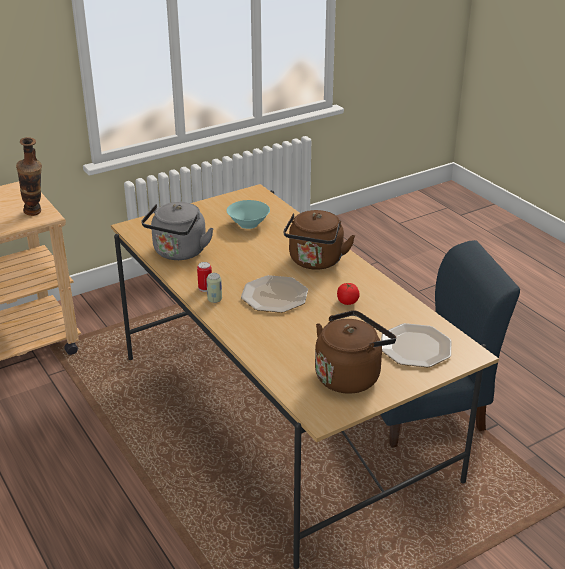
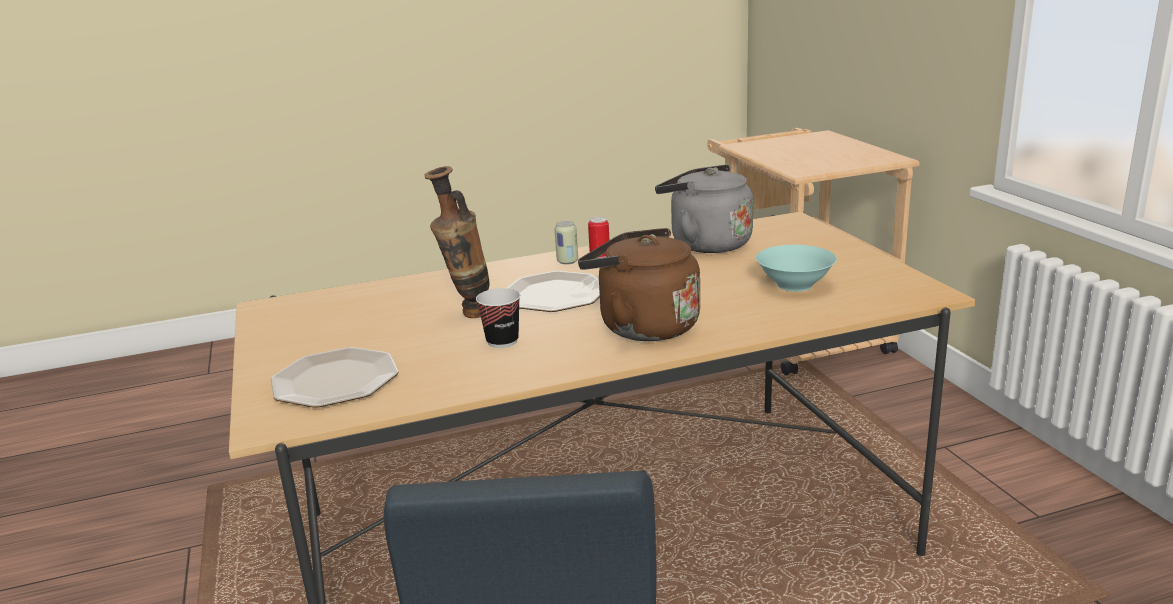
camera: 105 degrees right, 10 degrees down
vase [16,137,42,216] -> vase moved to [424,166,489,318]
brown kettle [315,310,396,394] -> none
tomato [337,283,360,305] -> cup [476,288,520,348]

